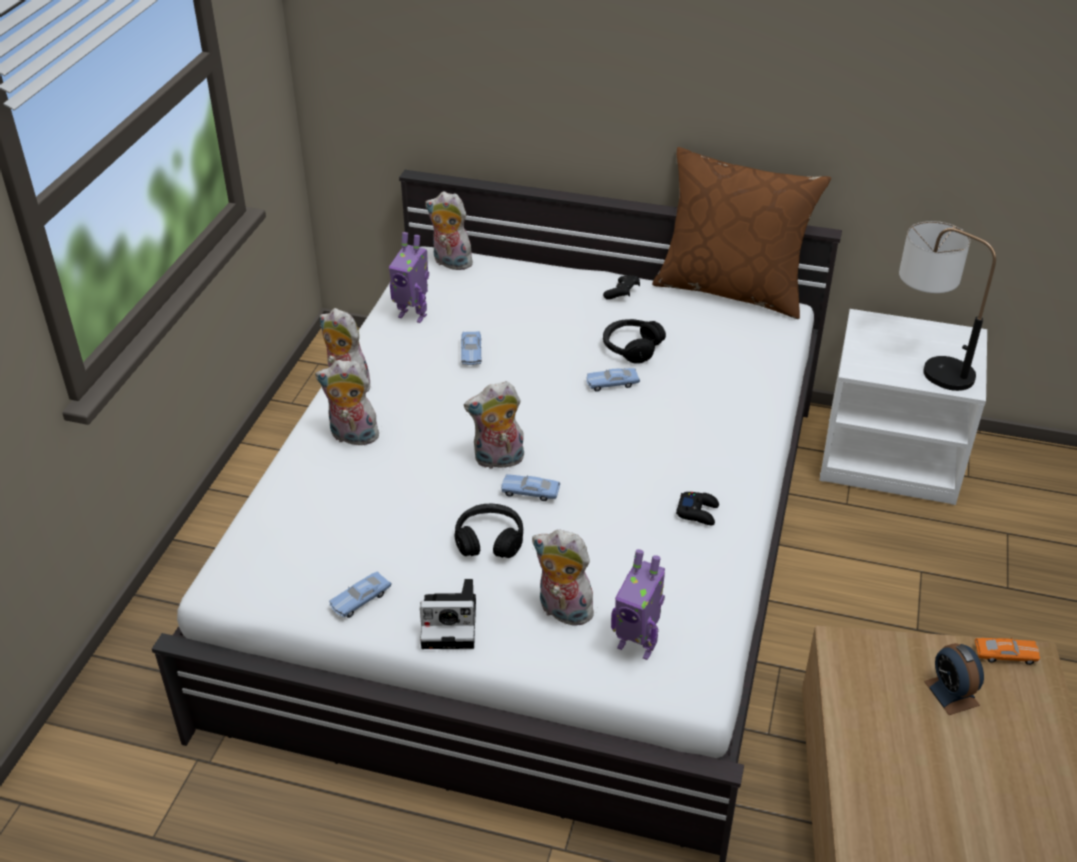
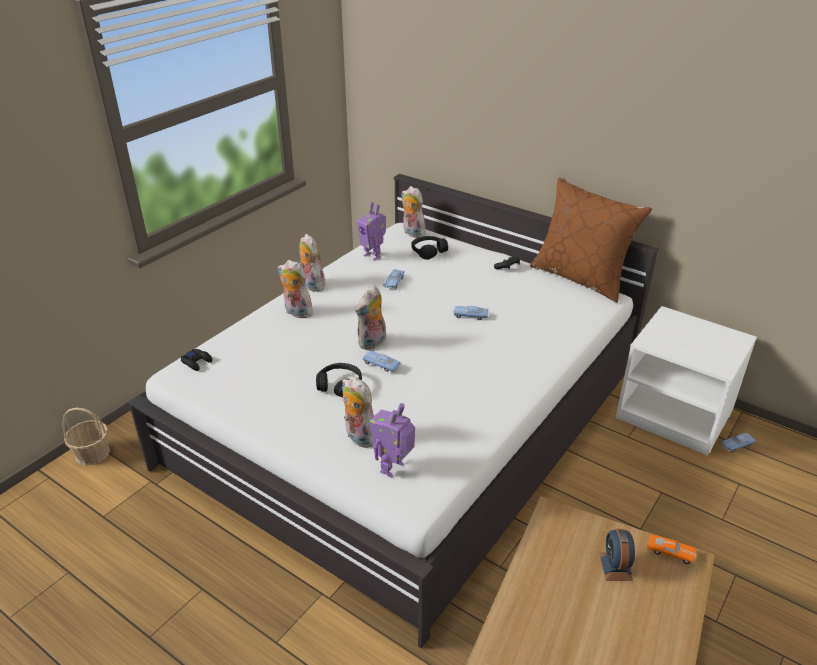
camera: 20 degrees right, 5 degrees down
blue toy car [329,571,392,618] -> blue toy car moved to [721,433,756,453]
camera [420,579,476,649] -> none
plush toy [464,381,524,469] -> plush toy turned 60 degrees counterclockwise [356,286,386,350]
black headphones [603,319,666,364] -> black headphones moved to [411,236,448,260]
toy robot [611,549,665,660] -> toy robot turned 75 degrees clockwise [370,403,415,478]
black game controller [676,492,719,525] -> black game controller moved to [181,349,212,371]
table lamp [899,221,996,391] -> none
none -> basket [62,408,110,465]

